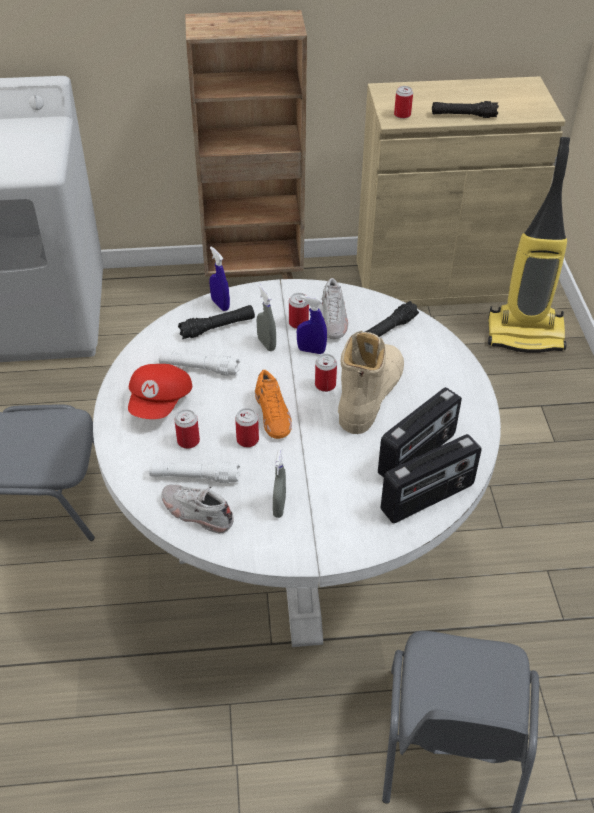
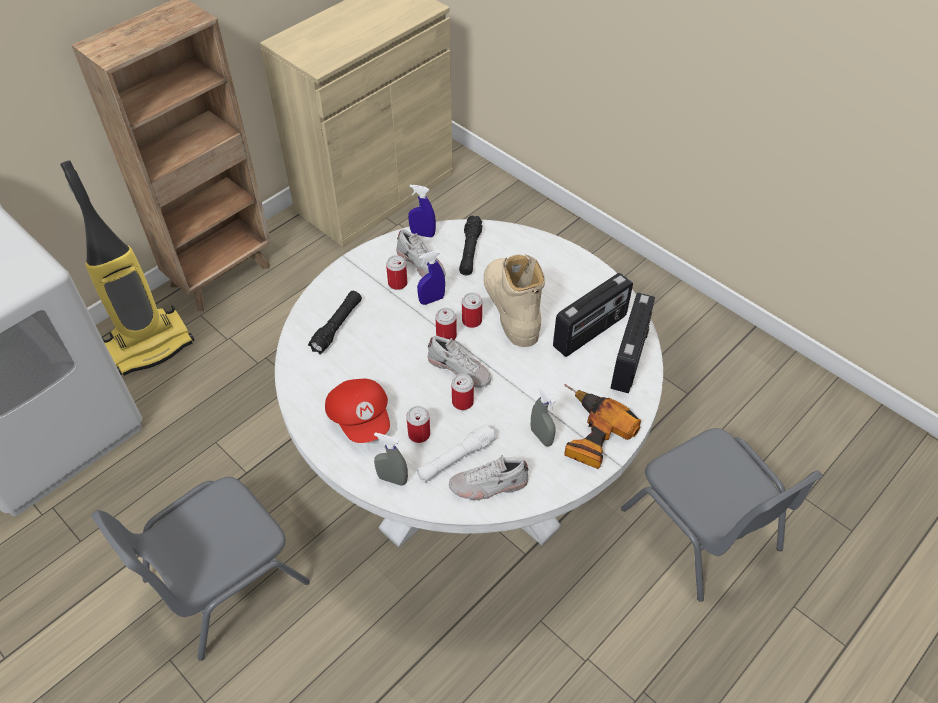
camera: 40 degrees left, 5 degrees up
white flashlight [159,350,240,376] -> none
blue spray bottle [209,246,230,311] -> blue spray bottle moved to [408,185,436,238]
orange shoe [255,370,292,439] -> white shoe [428,336,491,388]
grey spray bottle [257,285,276,351] -> grey spray bottle moved to [374,432,408,486]
radio [378,387,462,477] -> radio turned 45 degrees clockwise [553,273,633,357]
can [394,86,413,119] -> can moved to [435,308,457,341]
black flashlight [432,101,499,118] -> none
vacuum cleaner [488,137,570,353] -> vacuum cleaner moved to [60,160,195,376]
none -> power drill [564,384,641,469]

